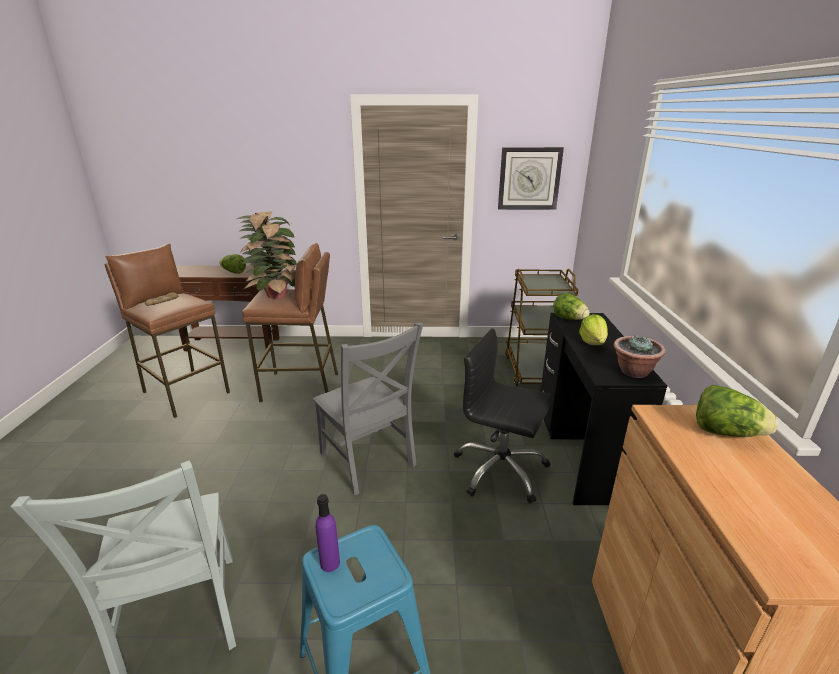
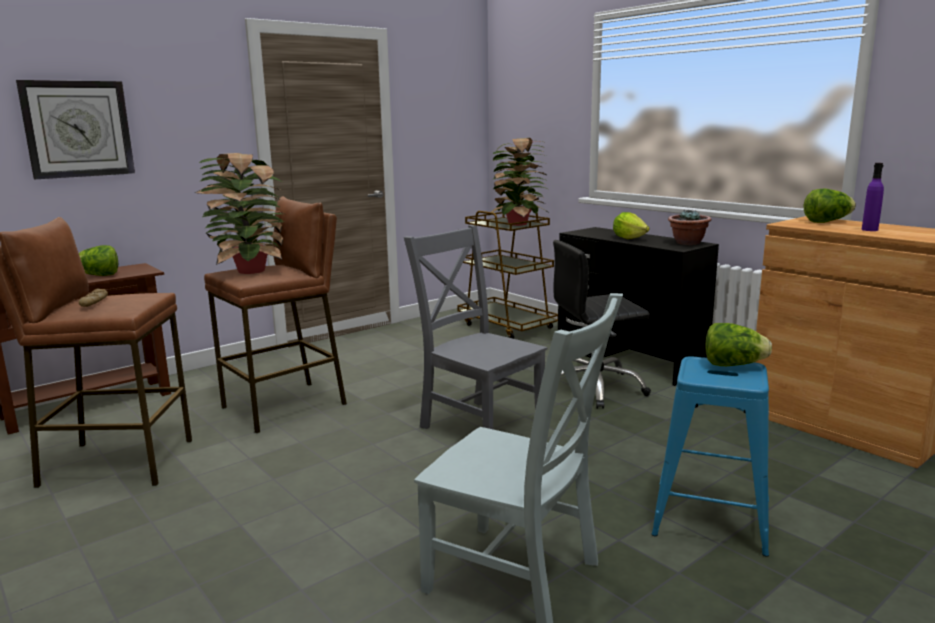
camera: 40 degrees left, 10 degrees down
grey chair [312,322,423,495] -> grey chair turned 150 degrees counterclockwise [404,225,547,429]
purple bottle [316,494,340,572] -> purple bottle moved to [861,163,884,231]
wall clock [498,147,564,210] -> wall clock moved to [16,80,135,179]
lettuce [553,293,590,320] -> lettuce moved to [706,323,772,366]
none -> potted plant [491,138,548,226]

